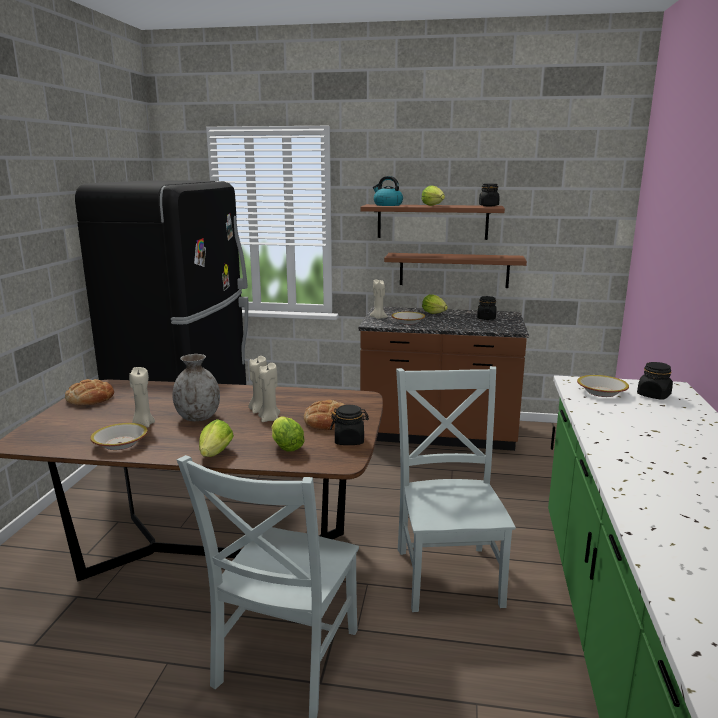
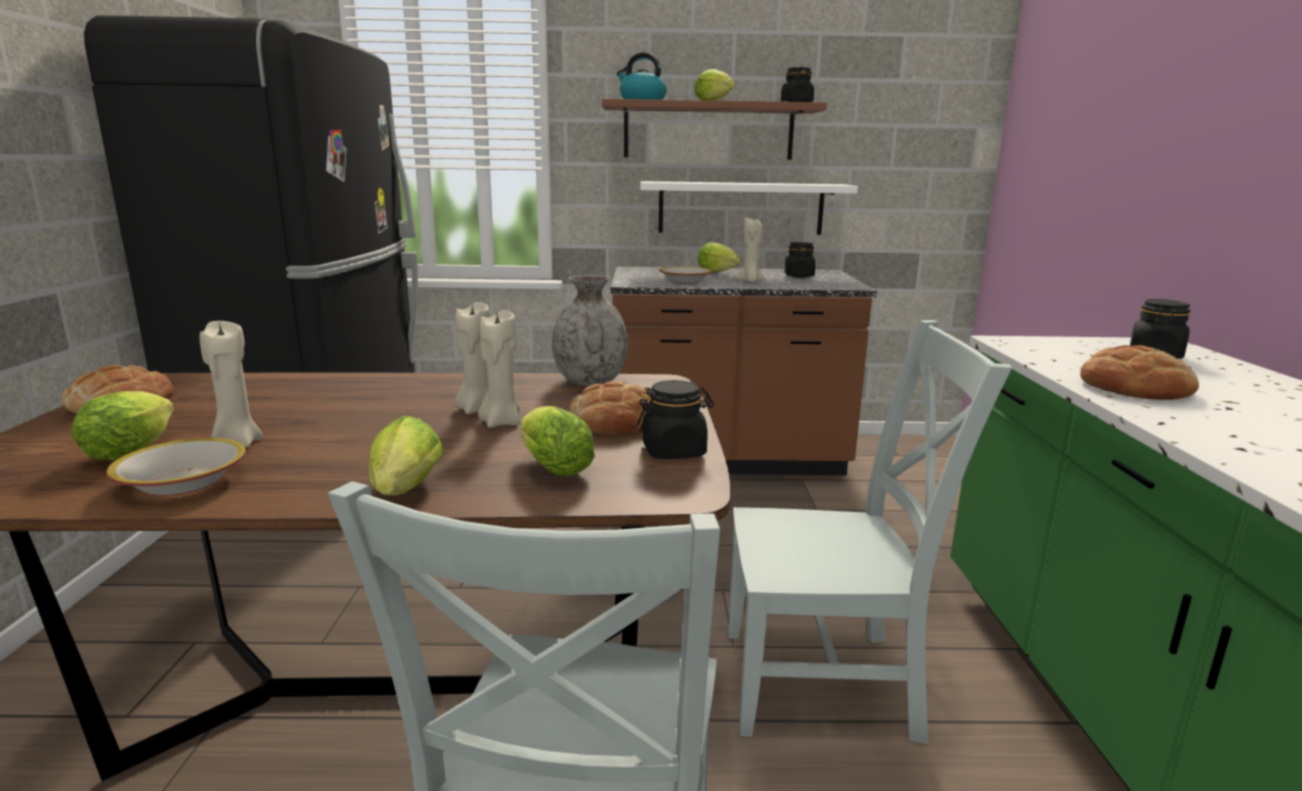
camera: 10 degrees left, 0 degrees up
grey vase [173,354,220,421] -> grey vase moved to [552,275,628,386]
beige candle [370,280,388,319] -> beige candle moved to [735,218,766,282]
brown shelf [384,253,527,288] -> white shelf [640,181,858,235]
grey chair [396,366,516,612] -> grey chair turned 105 degrees clockwise [728,320,1012,744]
bowl [577,375,629,397] -> none
none -> lettuce [71,391,174,461]
none -> bread [1080,345,1199,400]

